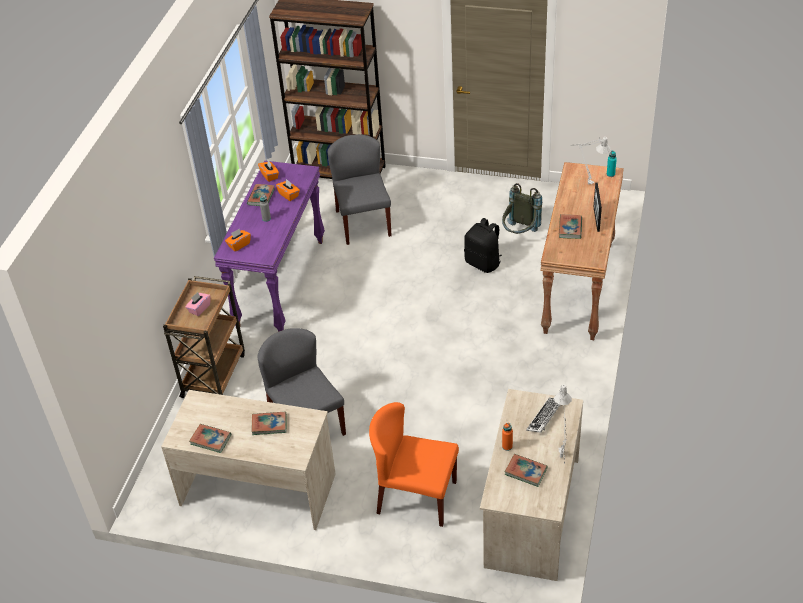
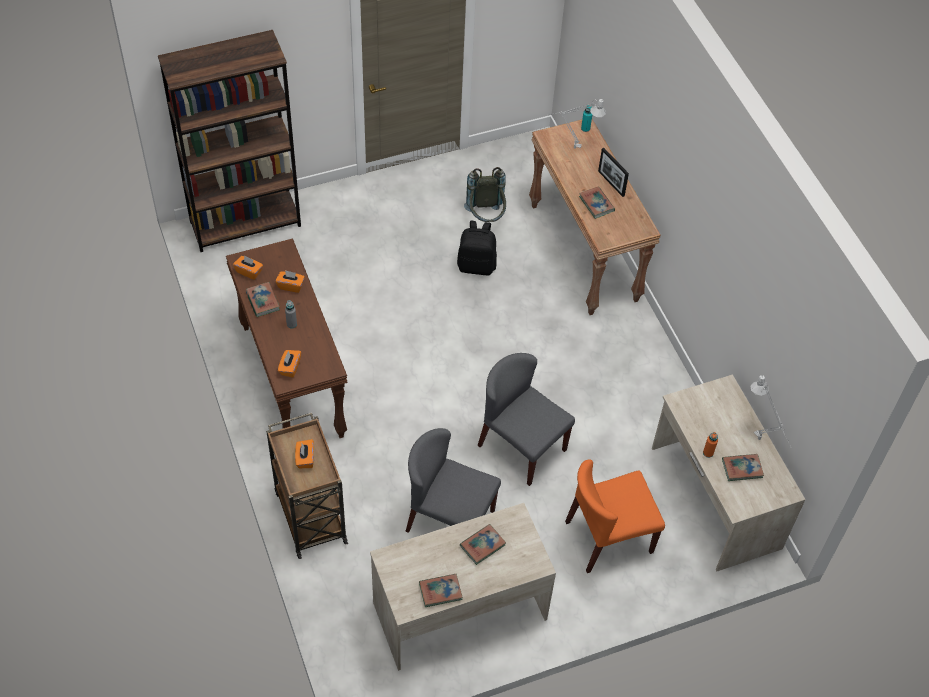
camera: 40 degrees left, 10 degrees up
pink tissue box [185,292,211,316] -> orange tissue box [295,439,314,468]
purple console table [214,161,325,332] -> brown console table [226,238,348,438]
grey chair [328,134,392,245] -> grey chair moved to [478,353,575,486]
keyboard [526,398,560,433] -> none

